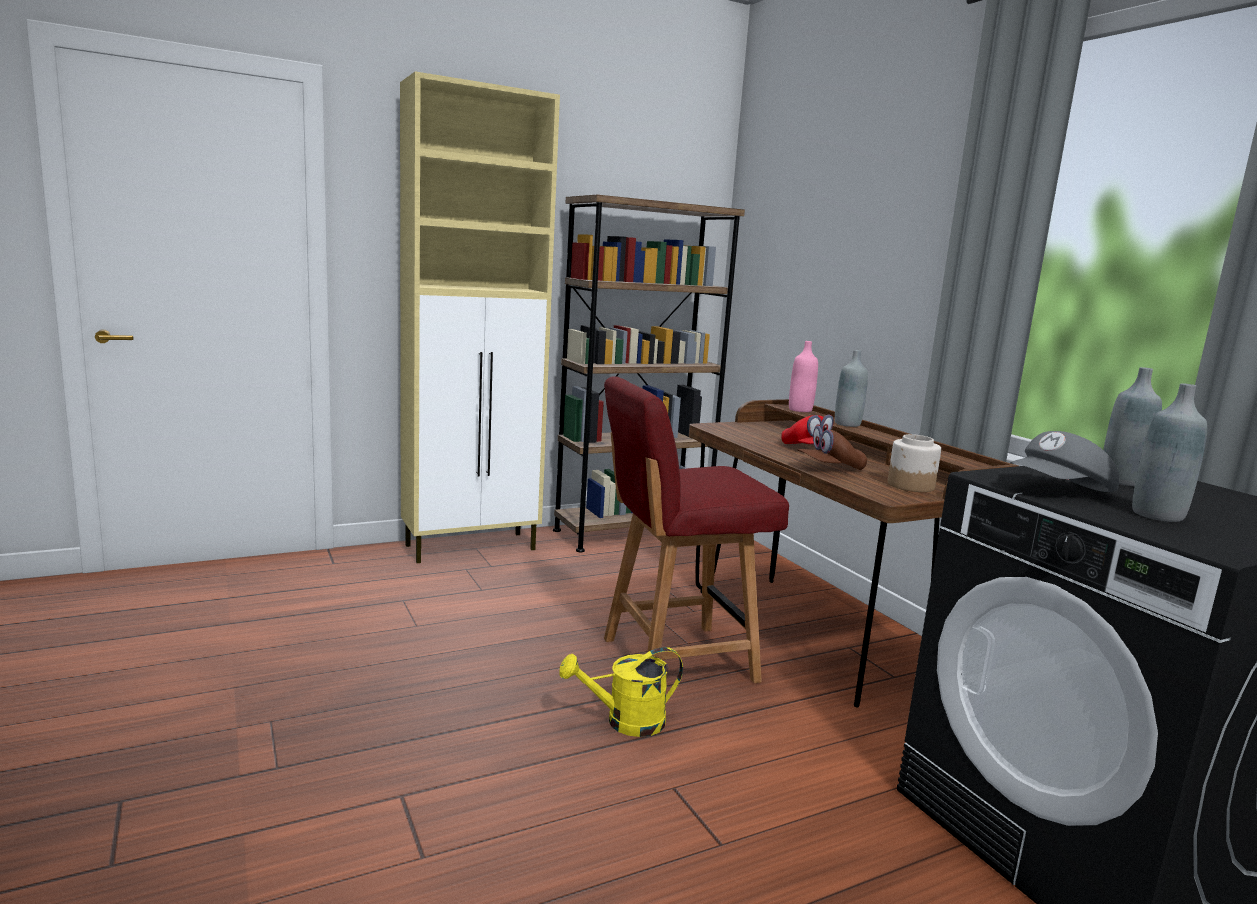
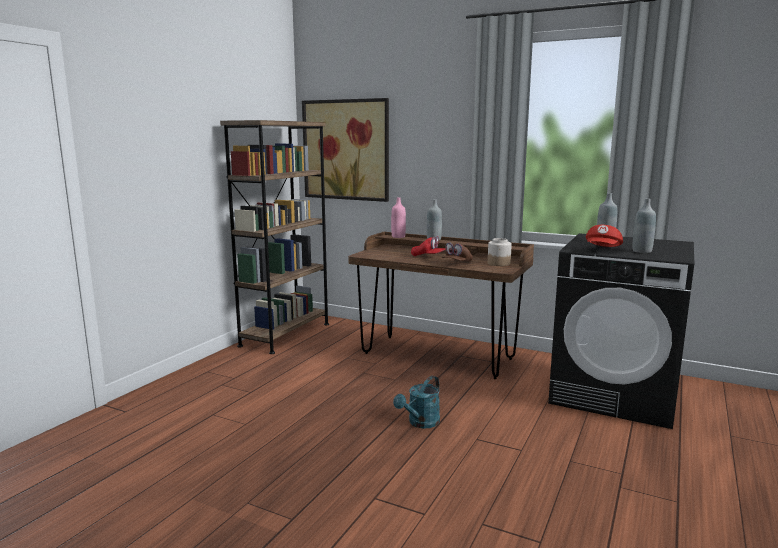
camera: 35 degrees left, 0 degrees up
beige cabinet [400,71,560,563] -> none
yellow watering can [559,647,683,737] -> turquoise watering can [393,376,440,428]
red chair [604,376,789,683] -> none
grey cap [1010,431,1119,492] -> red cap [586,225,623,247]
none -> picture [302,98,389,202]

